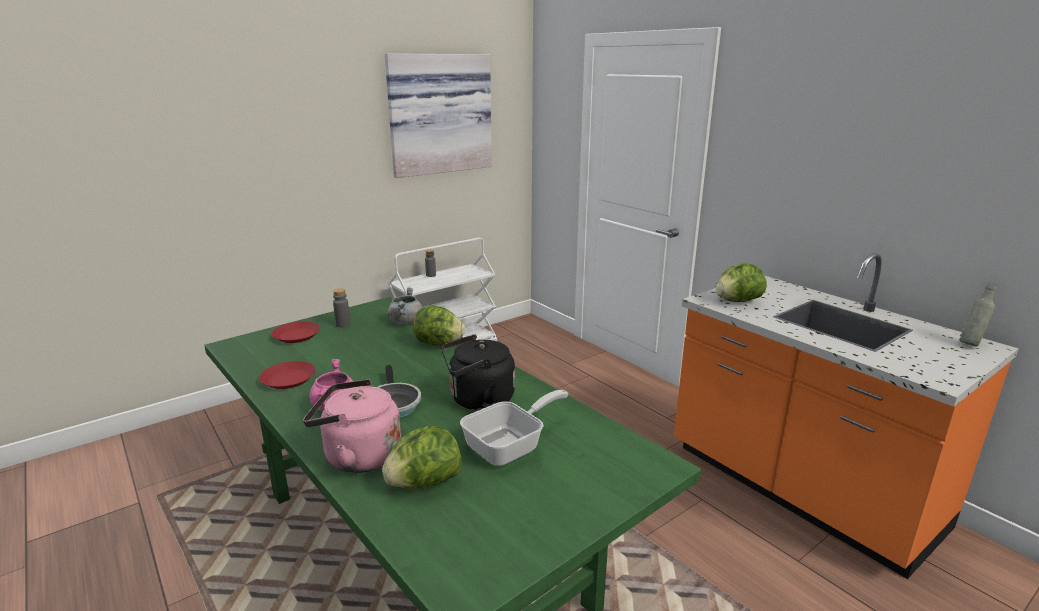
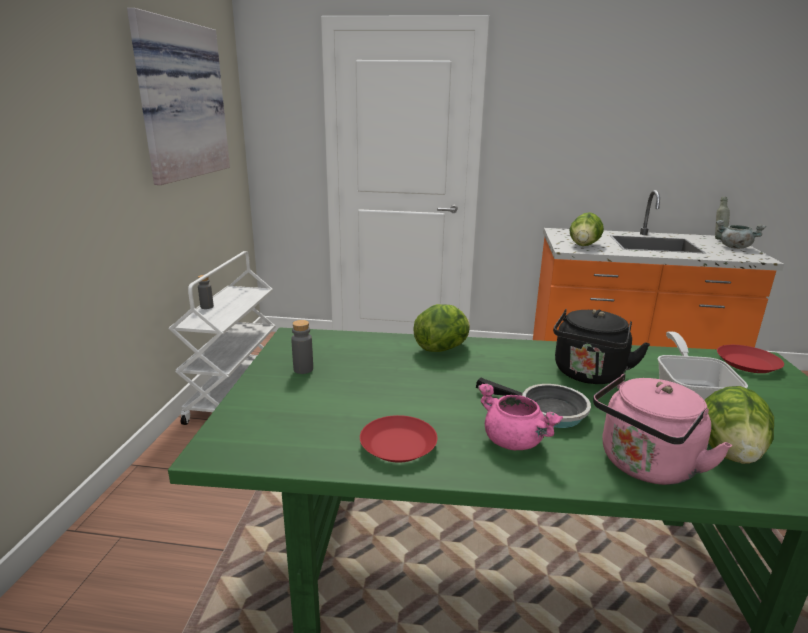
camera: 45 degrees left, 0 degrees up
red plate [272,321,320,343] -> red plate moved to [717,345,784,373]
grey cooking pot [388,288,423,324] -> grey cooking pot moved to [716,220,766,249]

